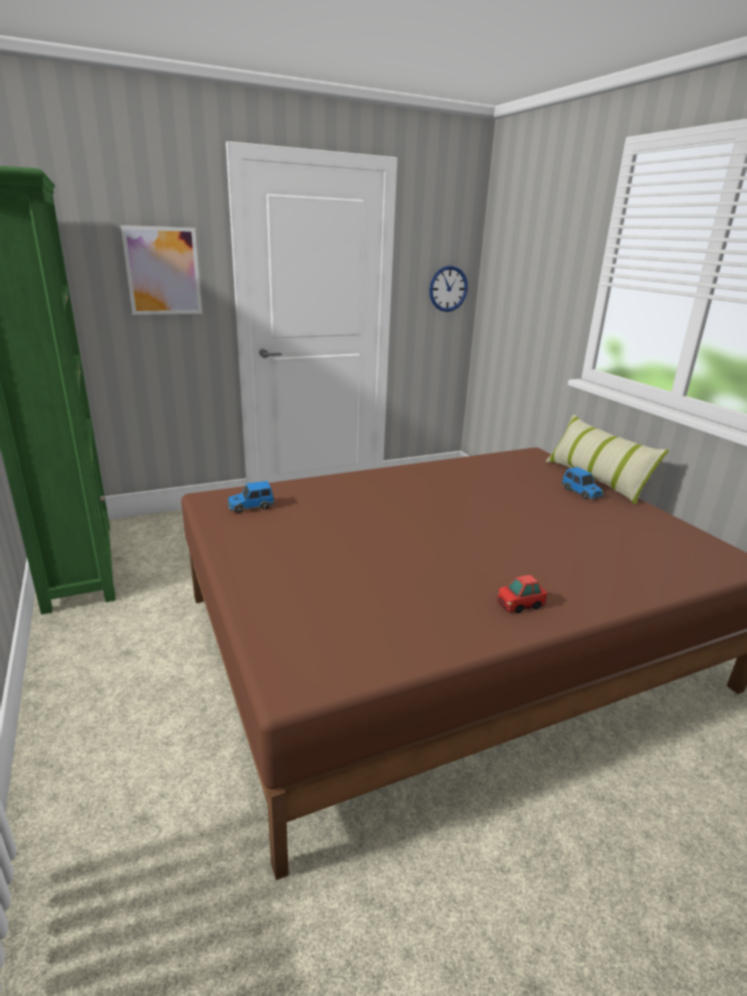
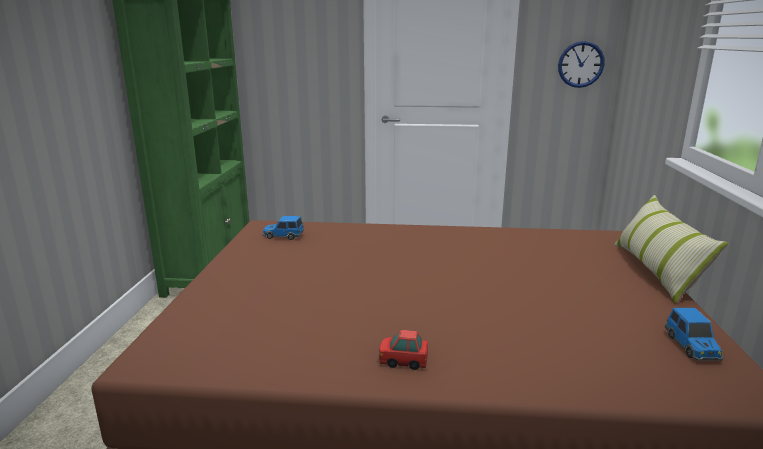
camera: 30 degrees right, 5 degrees down
picture [121,225,202,315] -> none
toy car [561,467,604,499] -> toy car moved to [665,308,723,361]

